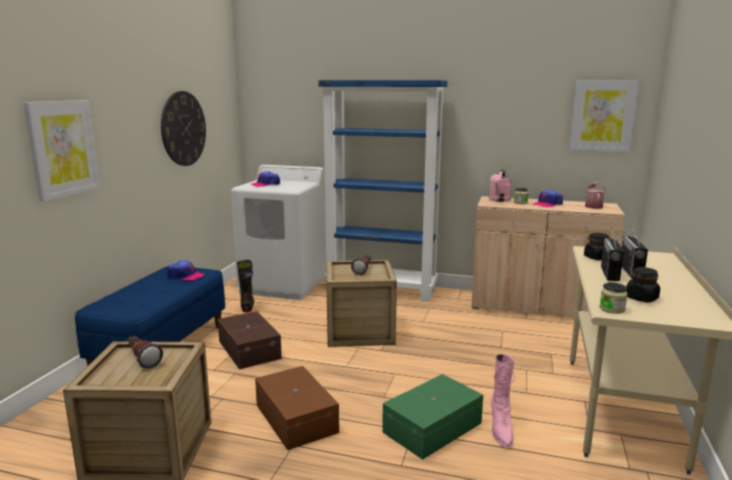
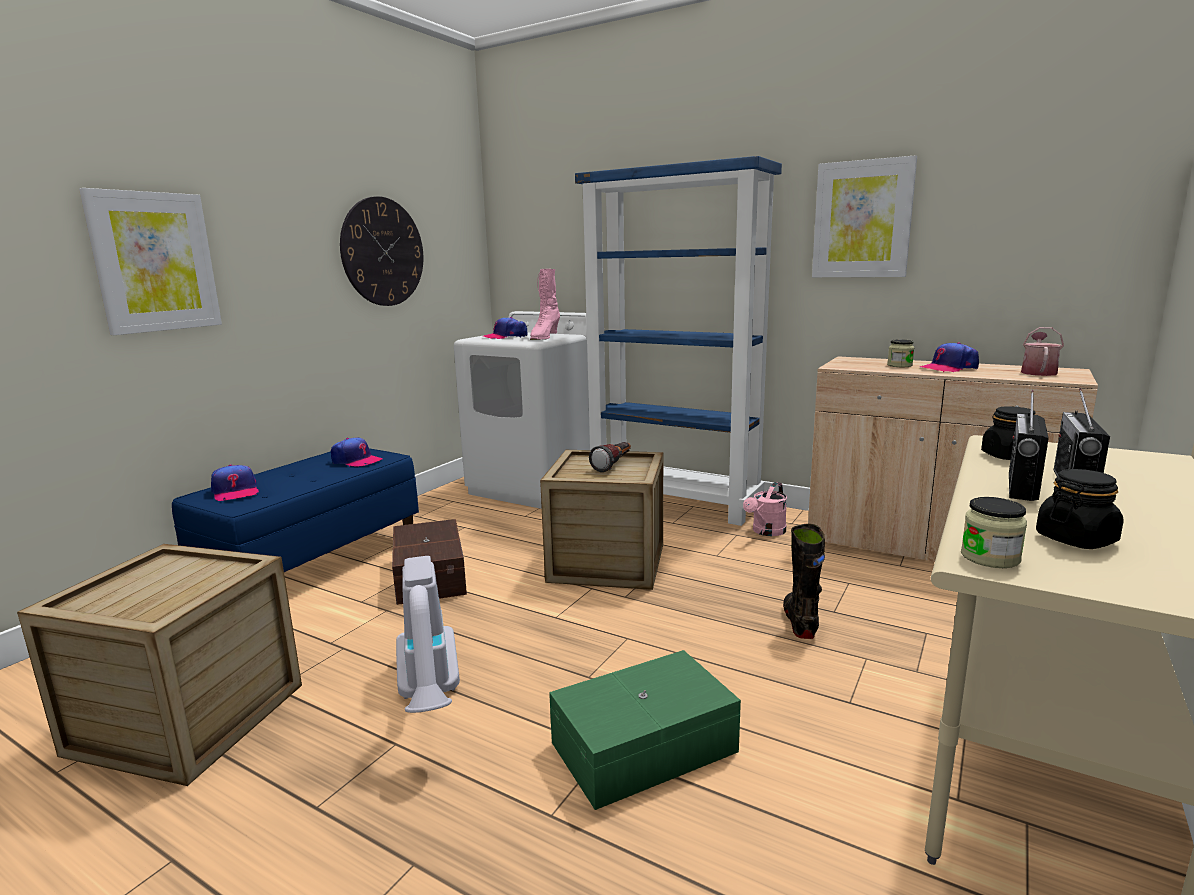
camera: 15 degrees right, 0 degrees up
flashlight [128,336,163,368] -> none
black boot [237,260,254,312] -> black boot moved to [783,524,825,639]
brown storage box [255,366,339,450] -> vacuum cleaner [396,556,460,713]
pink watering can [489,170,511,202] -> pink watering can moved to [743,482,787,536]
pink boot [491,354,515,448] -> pink boot moved to [530,269,560,340]
picture [570,80,639,152] -> picture moved to [812,155,917,277]
none -> cap [211,465,259,501]

